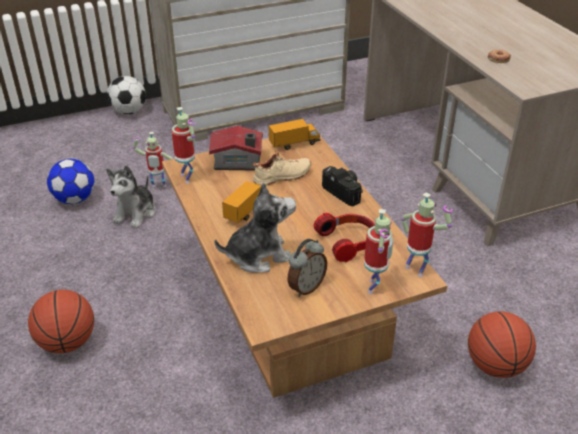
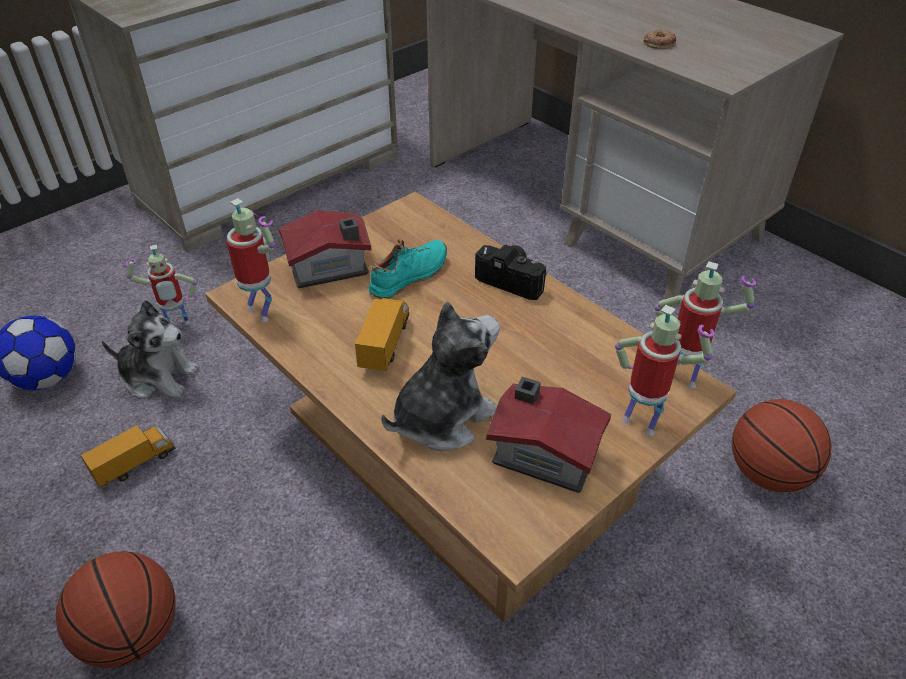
camera: 20 degrees left, 5 degrees up
plush toy [106,165,156,228] -> plush toy turned 75 degrees counterclockwise [102,300,200,399]
football [107,76,146,114] -> none
beige shoe [253,150,311,186] -> turquoise shoe [368,238,447,298]
toy truck [269,119,320,150] -> toy truck moved to [81,425,176,487]
alarm clock [287,239,327,297] -> toy house [486,377,611,493]
headphones [314,213,375,263] -> none
toy robot [364,209,393,294] -> toy robot turned 45 degrees counterclockwise [615,305,714,436]

